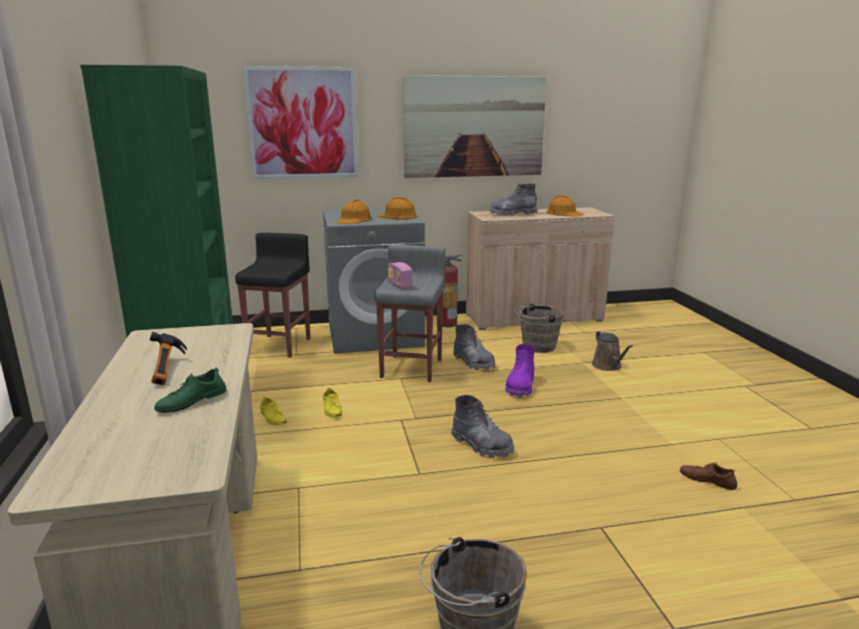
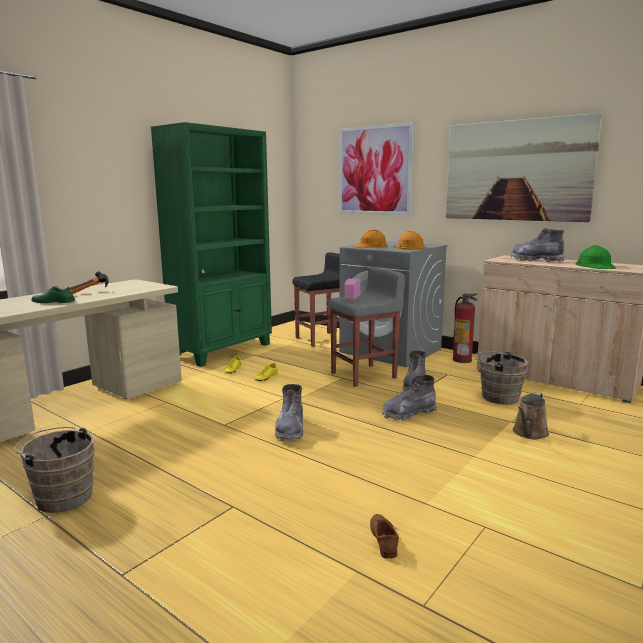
camera: 50 degrees right, 5 degrees down
purple boot [505,344,535,398] -> grey boot [382,375,437,421]
orange hard hat [546,196,584,217] -> green hard hat [575,245,617,269]

